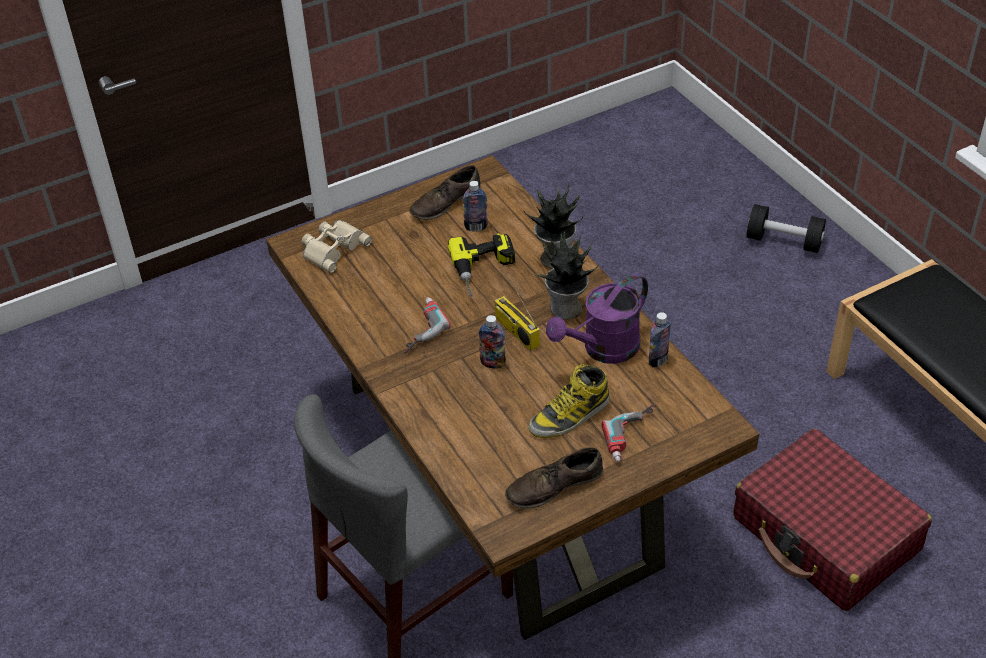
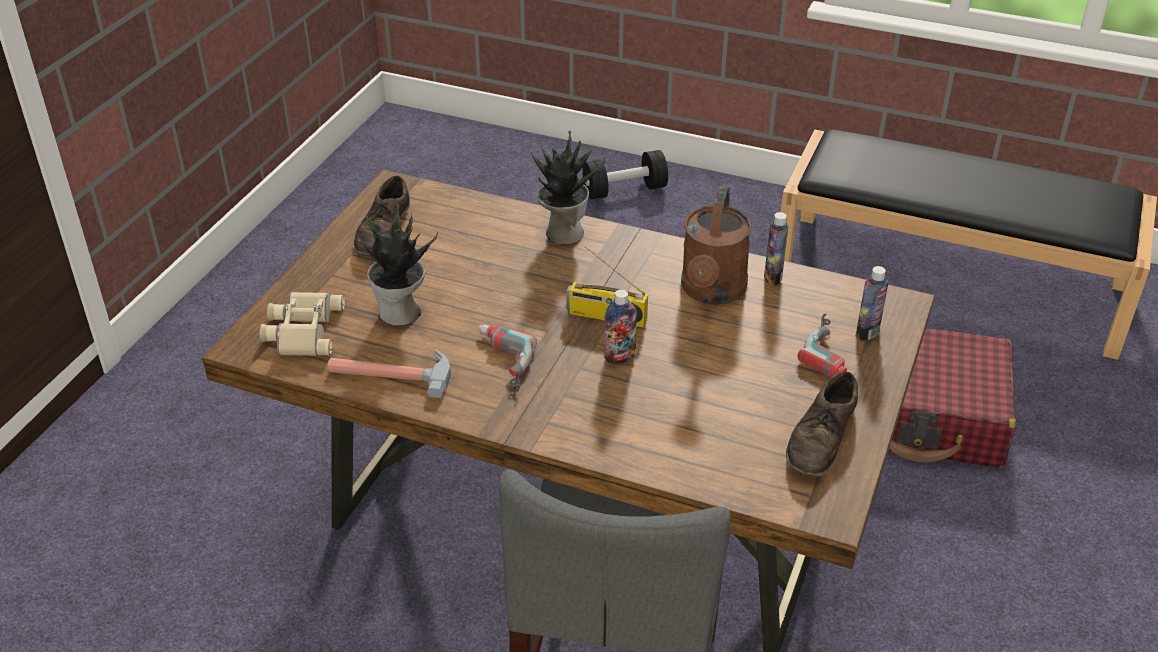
camera: 40 degrees left, 5 degrees down
power drill [448,233,515,297] -> none
bottle [463,181,488,232] -> bottle moved to [856,266,889,341]
boot [528,364,610,438] -> none
potted plant [534,231,598,320] -> potted plant moved to [356,204,438,326]
purple watering can [546,273,648,364] -> brown watering can [681,186,752,305]
none -> hammer [327,350,451,398]

